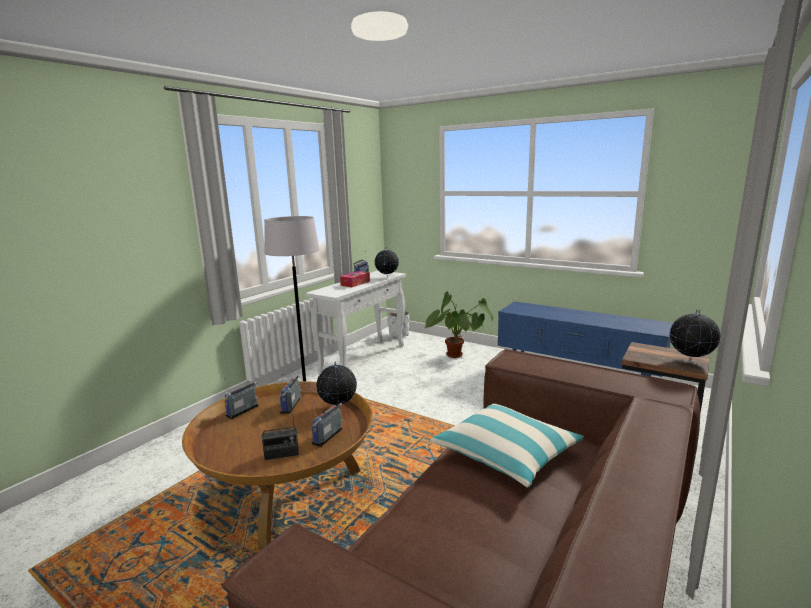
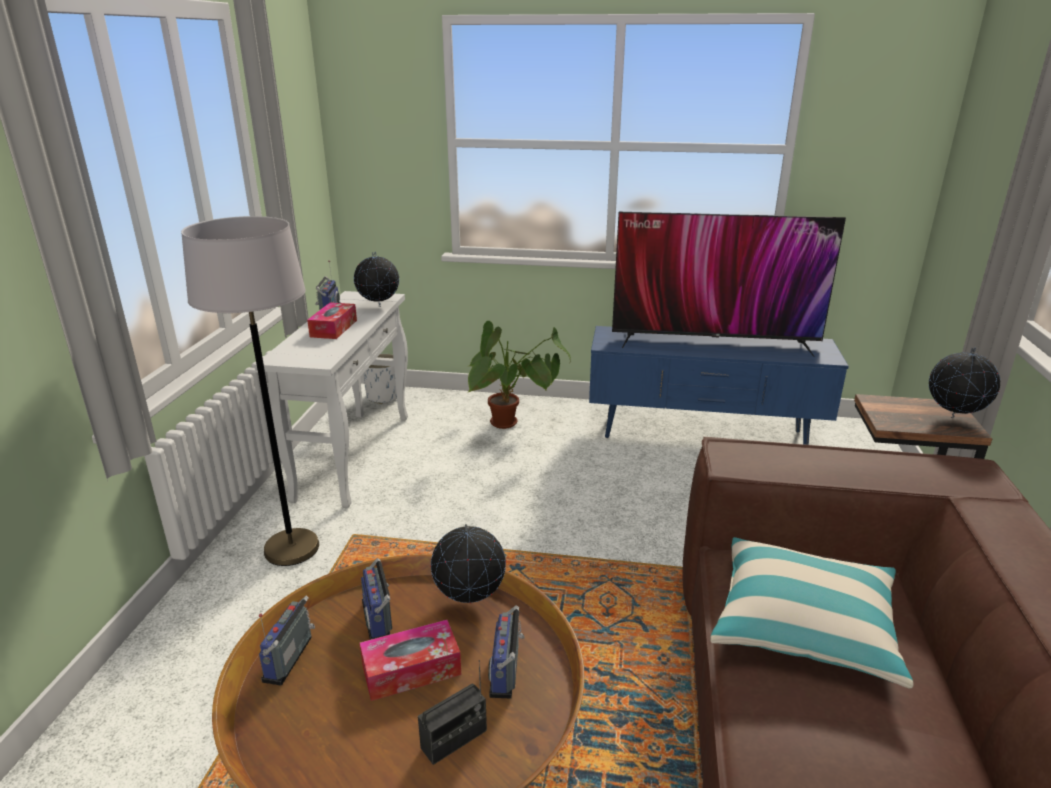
camera: 25 degrees left, 10 degrees up
none -> tissue box [360,620,461,701]
none -> television [612,212,846,357]

